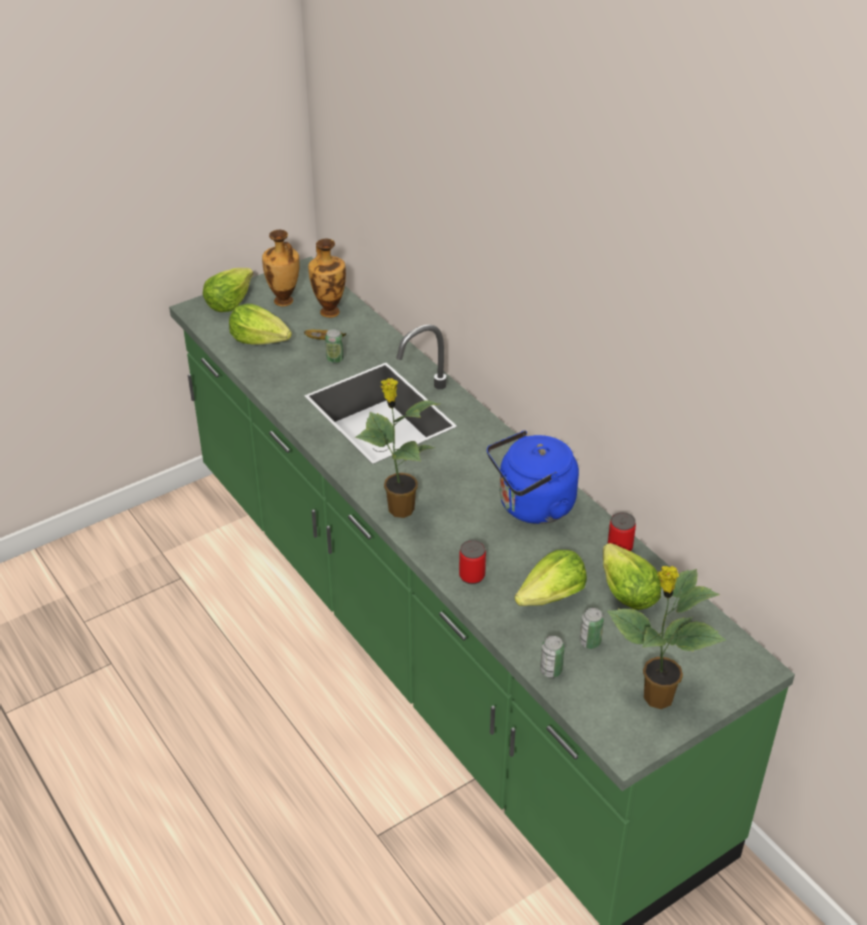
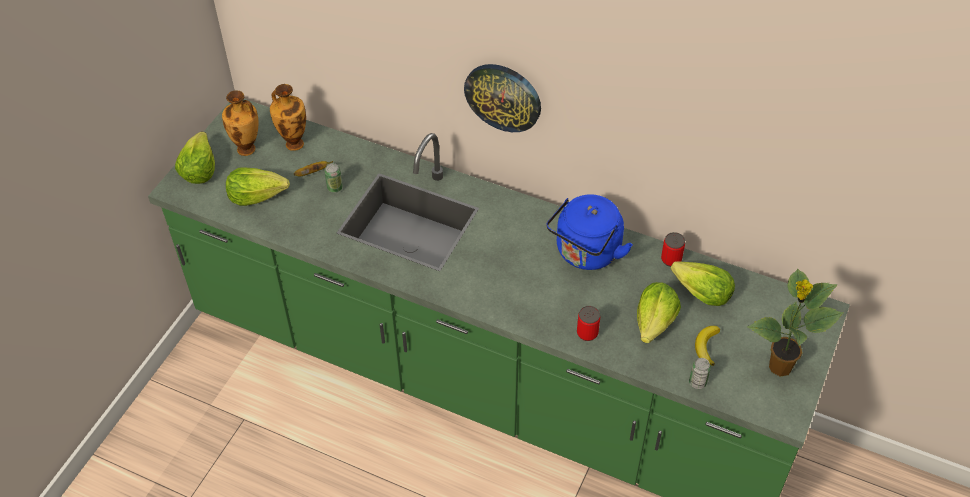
camera: 30 degrees left, 10 degrees up
potted plant [355,378,440,518] -> none
can [579,608,604,649] -> banana [695,326,720,366]
none -> wall clock [464,64,541,132]

